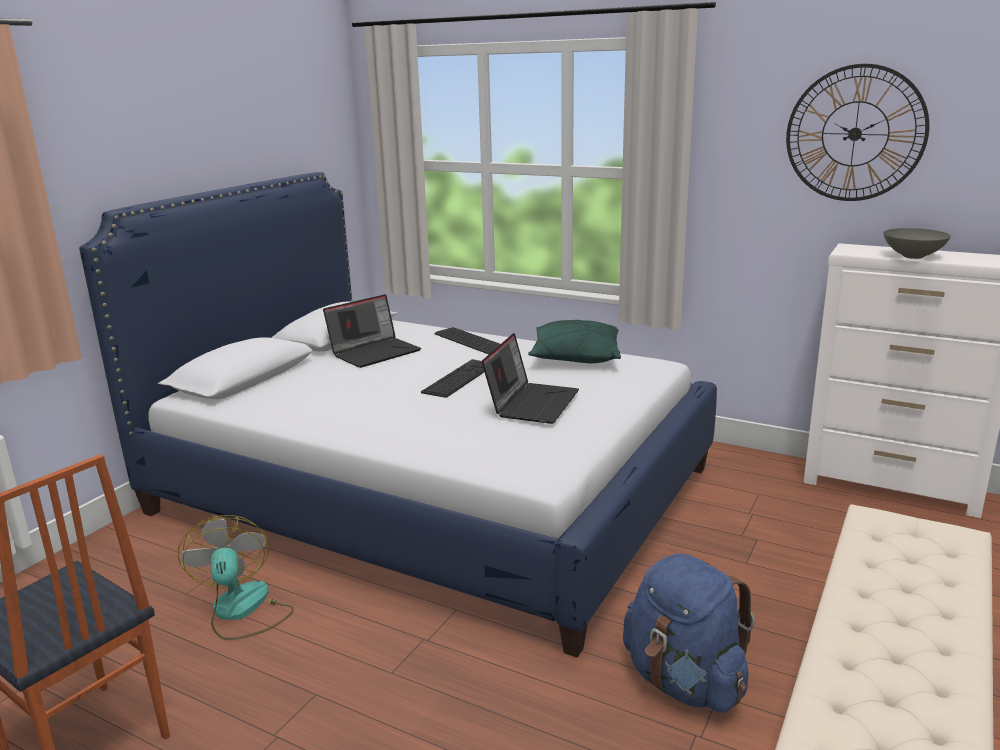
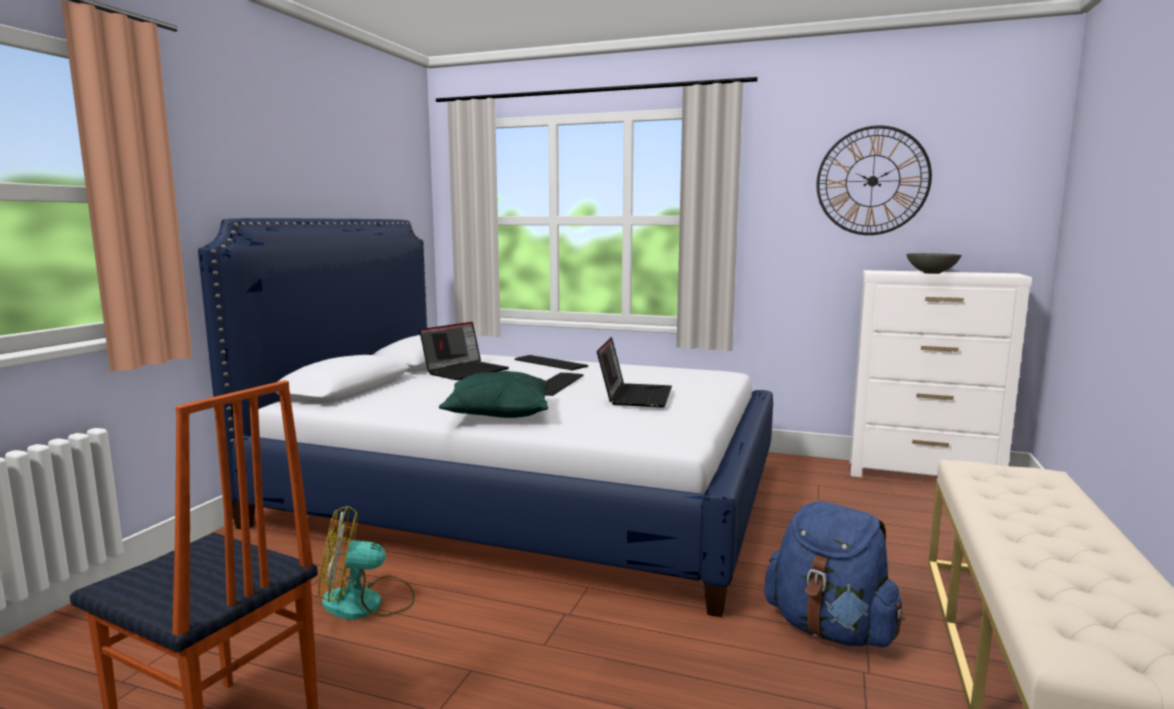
camera: 10 degrees left, 10 degrees down
fan [178,515,294,640] -> fan turned 75 degrees counterclockwise [318,506,415,620]
green pillow [528,320,621,363] -> green pillow moved to [439,371,548,418]

